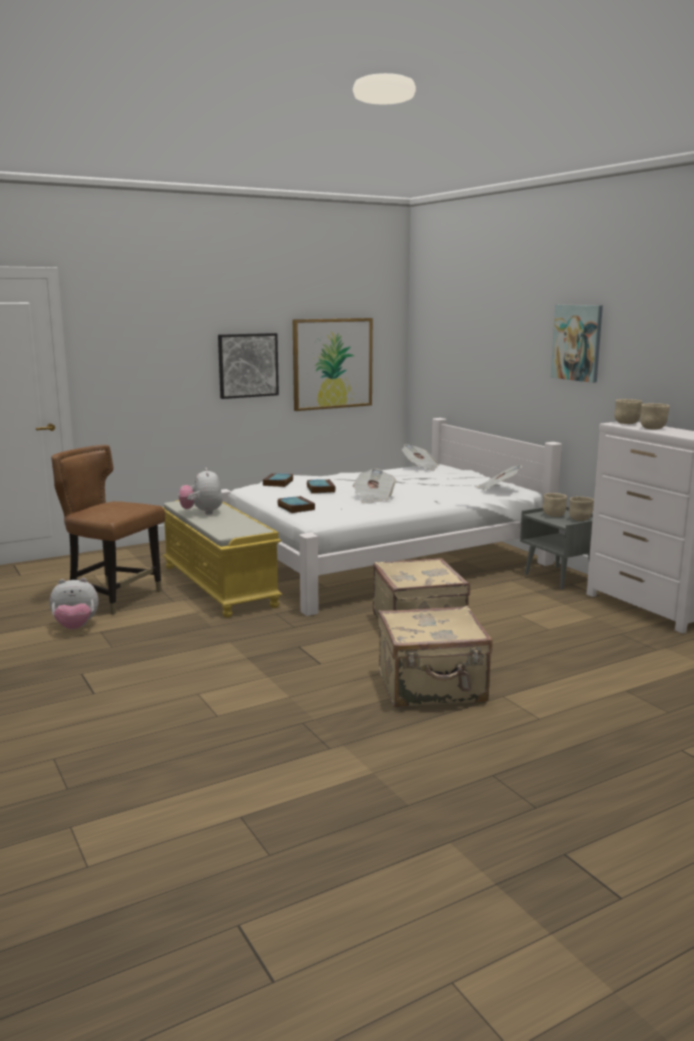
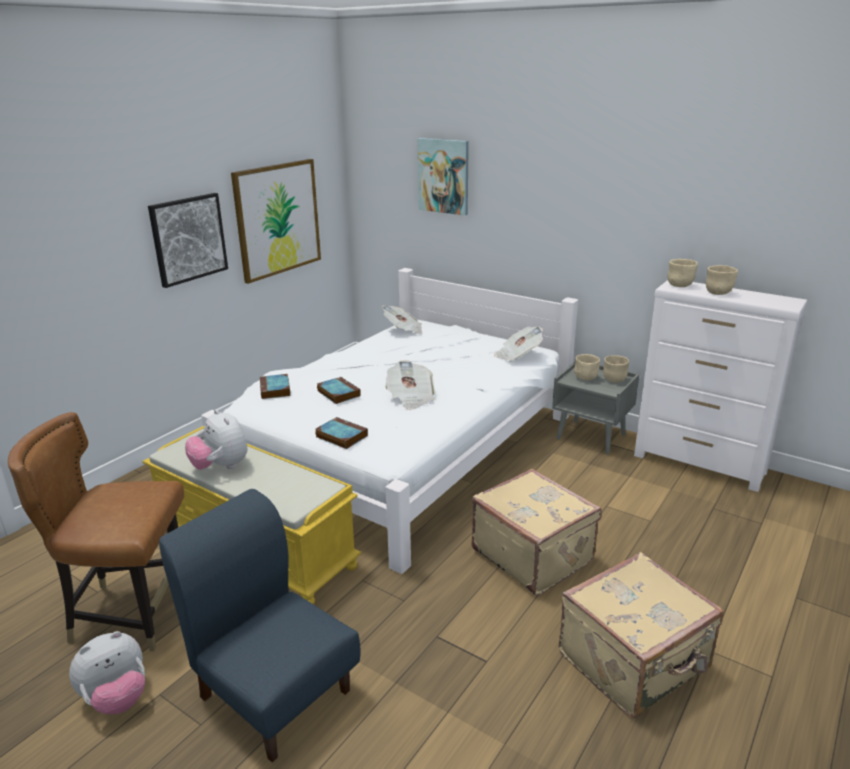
camera: 25 degrees left, 10 degrees up
picture [551,305,603,383] -> picture moved to [418,138,469,216]
none -> blue chair [159,489,360,762]

